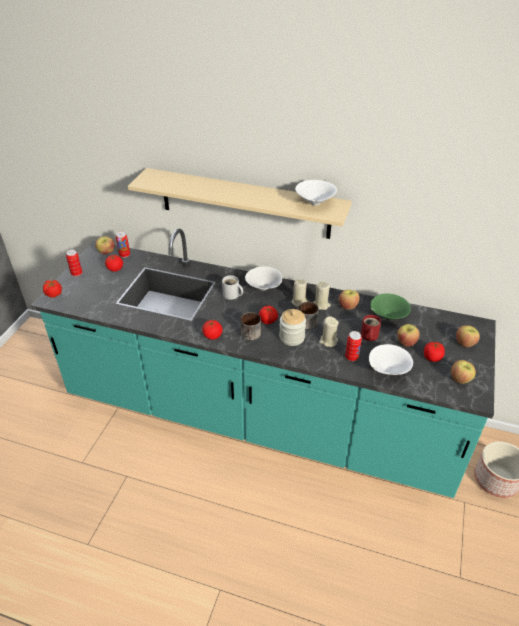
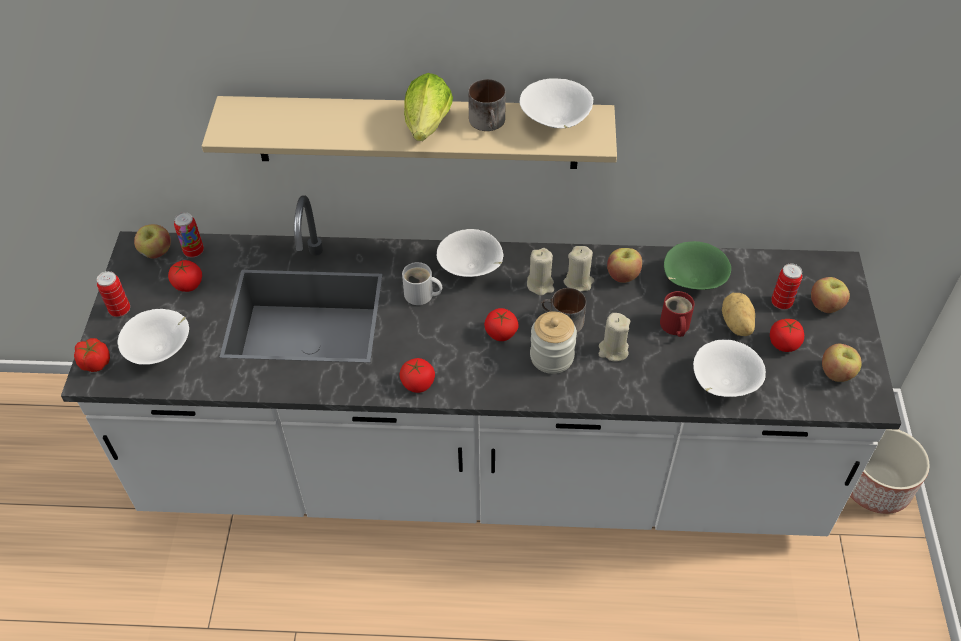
camera: 15 degrees left, 10 degrees up
turquoise counter [31,229,496,498] -> white counter [61,195,901,536]
mug [241,312,261,340] -> mug moved to [468,79,506,131]
can [345,331,362,361] -> can moved to [771,264,802,310]
apple [397,324,419,347] -> potato [722,293,755,336]
none -> white bowl [117,309,189,365]
none -> lettuce [404,73,453,141]

